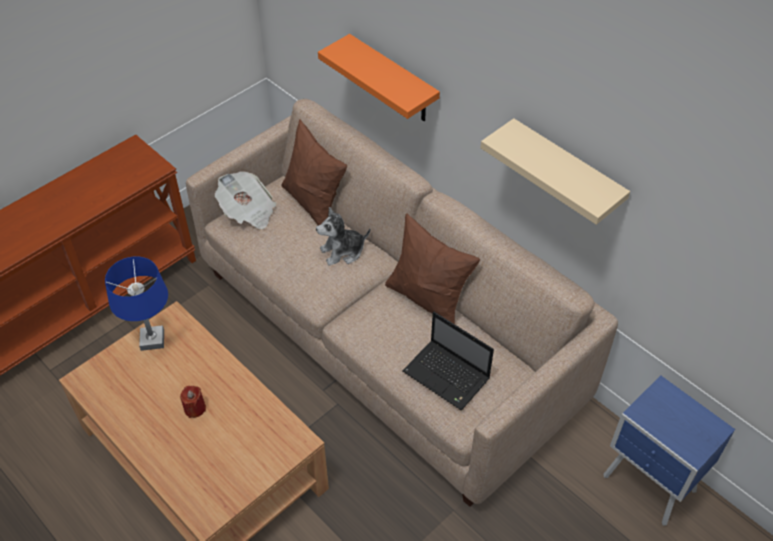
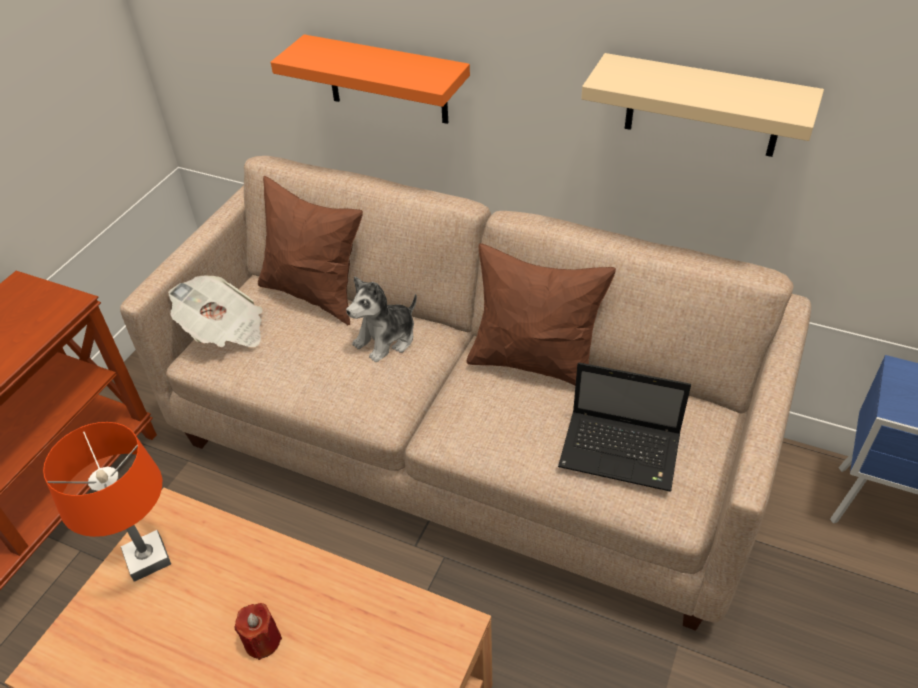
camera: 20 degrees left, 5 degrees down
blue table lamp [105,256,168,351] -> orange table lamp [43,422,171,582]

